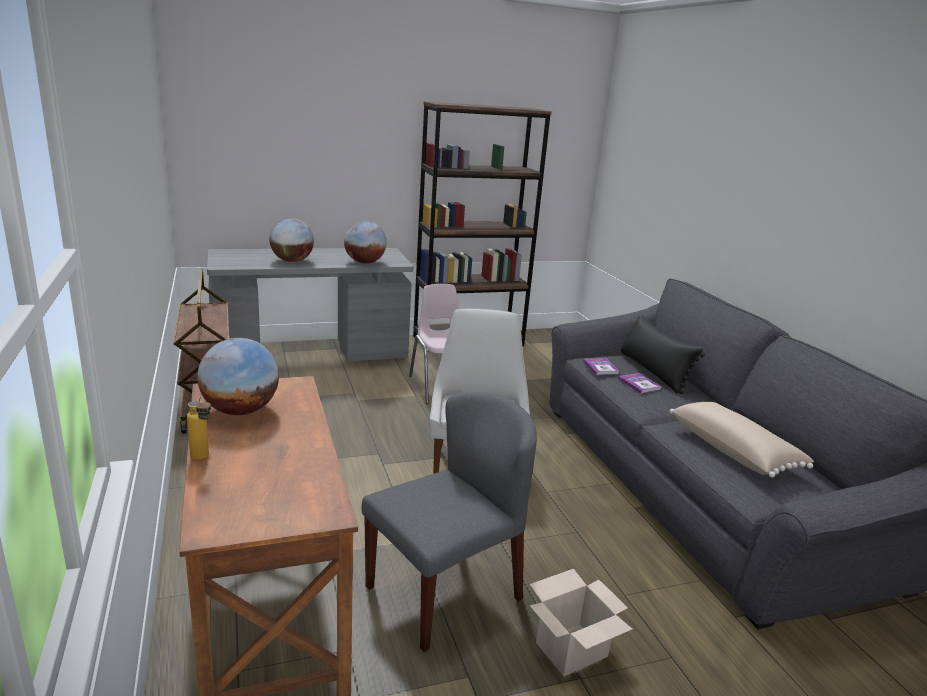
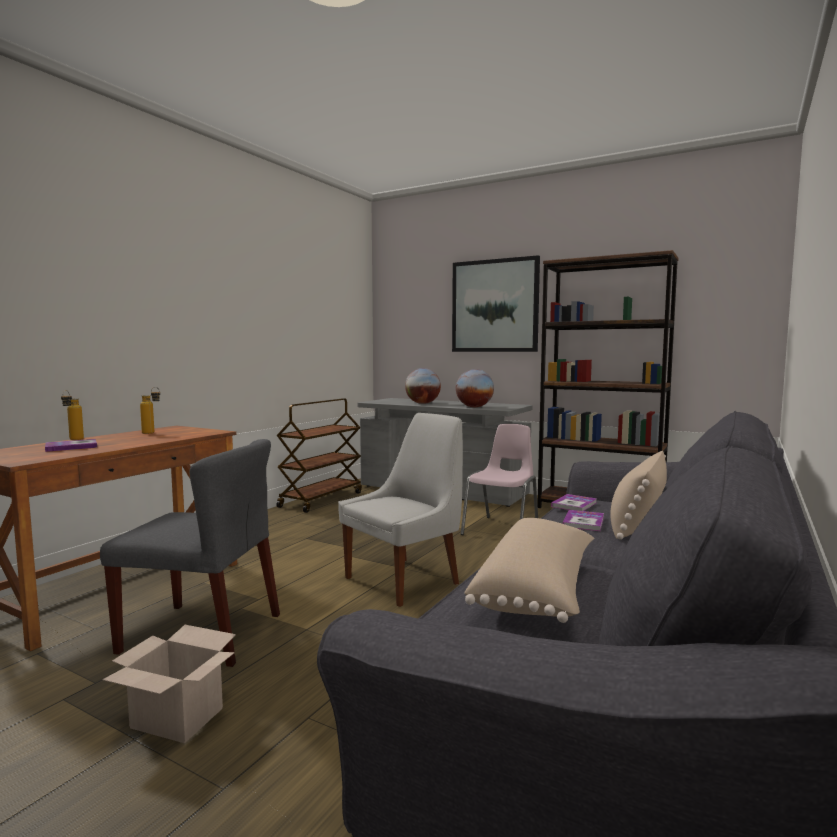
camera: 50 degrees right, 15 degrees down
globe [197,338,279,415] -> bottle [140,387,160,434]
black pillow [621,314,705,394] -> beige pillow [610,451,667,540]
none -> book [45,439,97,452]
none -> picture [452,255,540,352]

